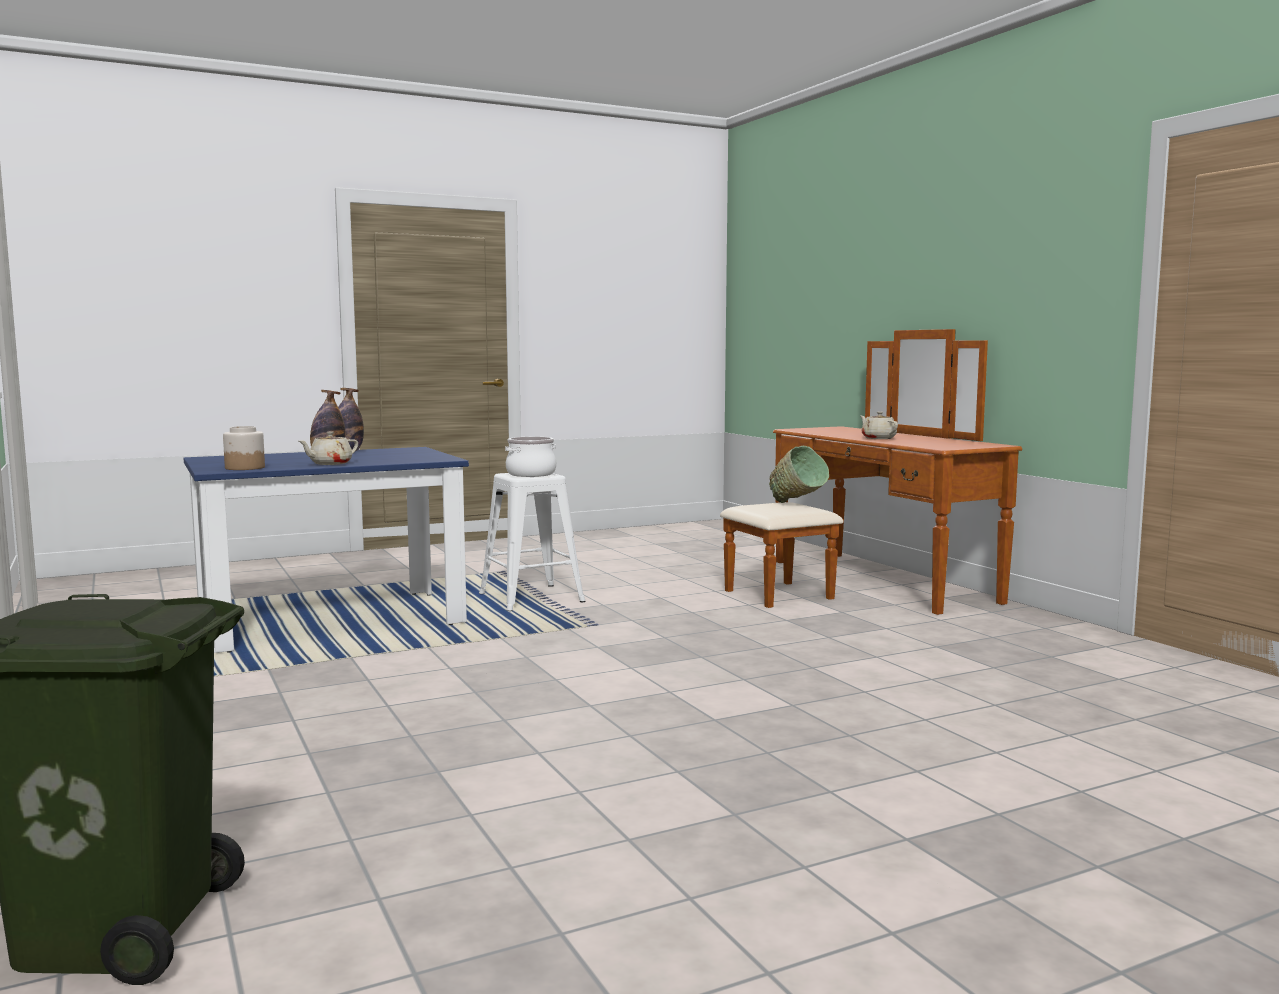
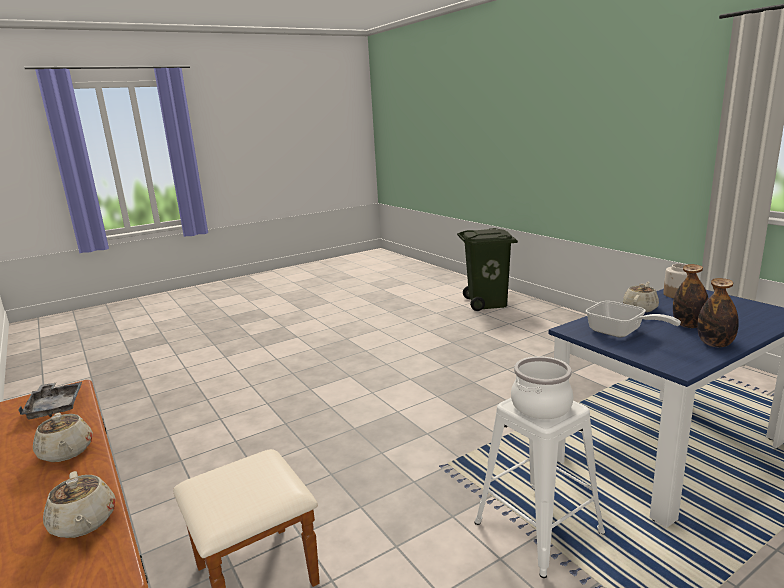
camera: 175 degrees right, 10 degrees up
green bowl [769,446,829,503] -> none
none -> grey tray [18,382,82,420]
none -> beige teapot [43,471,115,538]
none -> frying pan [586,301,681,338]

